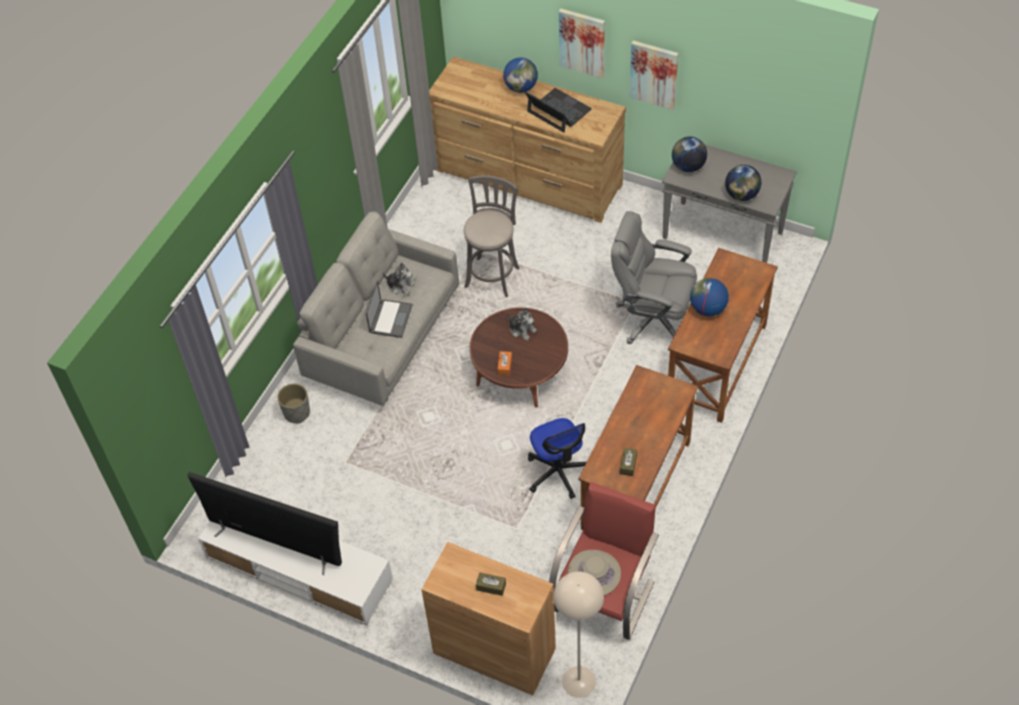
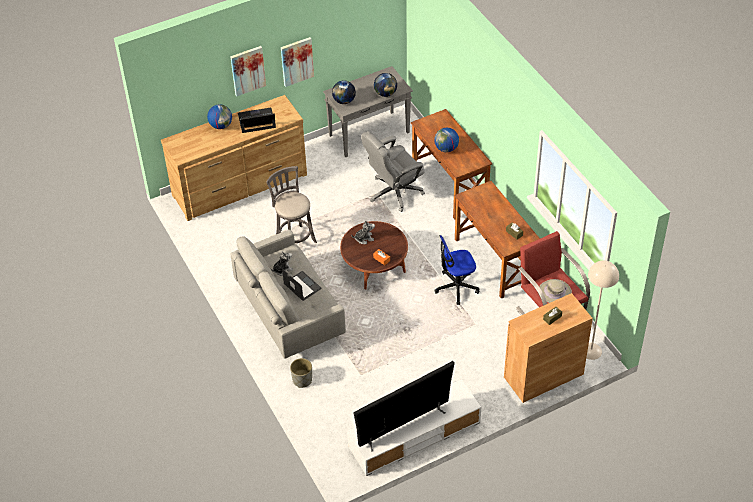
camera: 55 degrees left, 5 degrees down
office chair [528,418,587,499] -> office chair turned 150 degrees clockwise [434,235,479,305]

